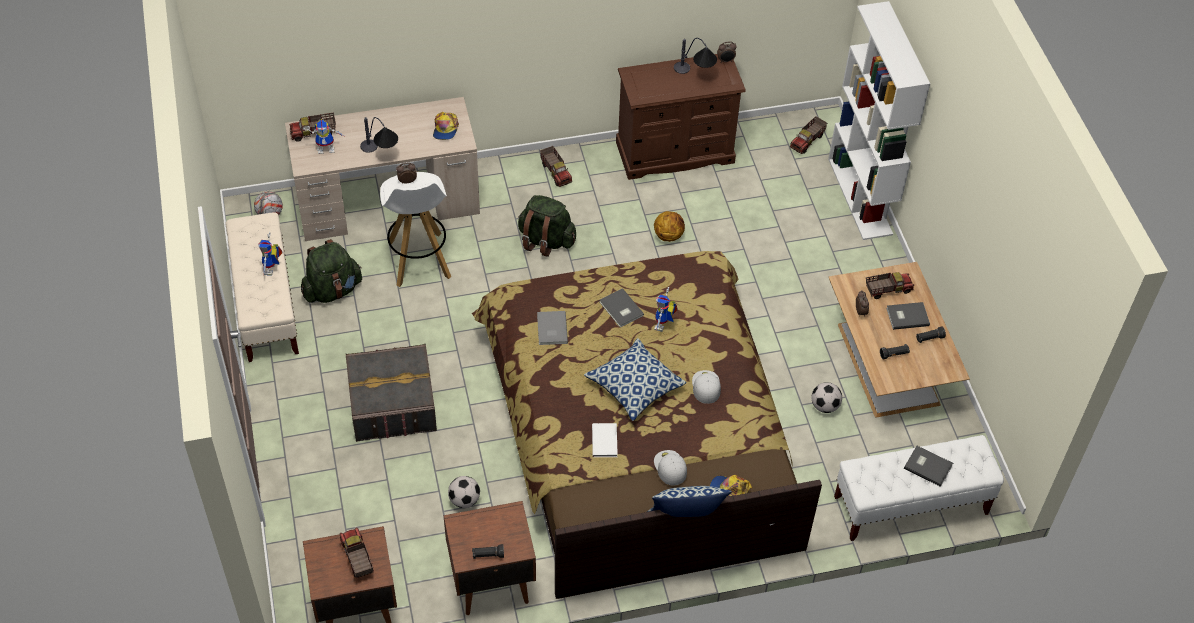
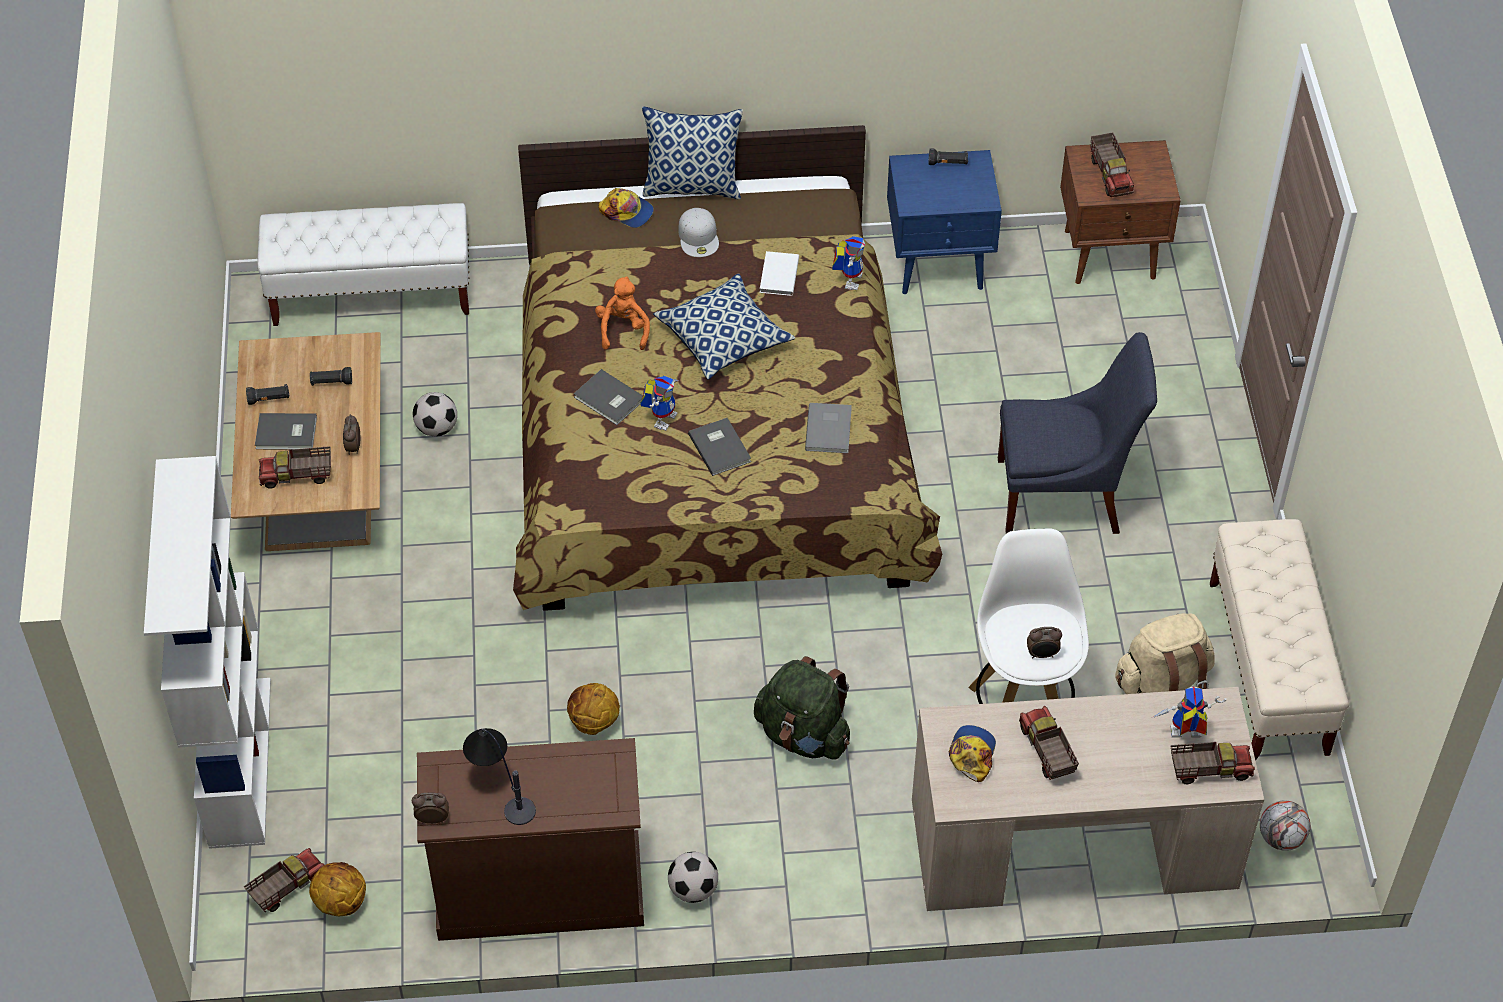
camera: 170 degrees left, 0 degrees up
toy robot [258,232,283,276] -> toy robot moved to [832,236,865,291]
green backpack [301,239,362,303] -> beige backpack [1115,613,1214,694]
grey storage box [346,344,437,442] -> blue chair [998,332,1157,534]
table lamp [360,117,398,153] -> none
brown nightstand [444,501,536,615] -> blue nightstand [887,150,1002,294]
football [448,476,480,508] -> football moved to [668,852,718,903]
toy truck [540,146,572,187] -> toy truck moved to [1019,706,1079,780]
white cap [692,370,721,404] -> orange plush toy [595,276,650,350]
grey book [904,446,953,487] -> grey book moved to [574,369,643,425]
none -> basketball [309,862,366,917]

